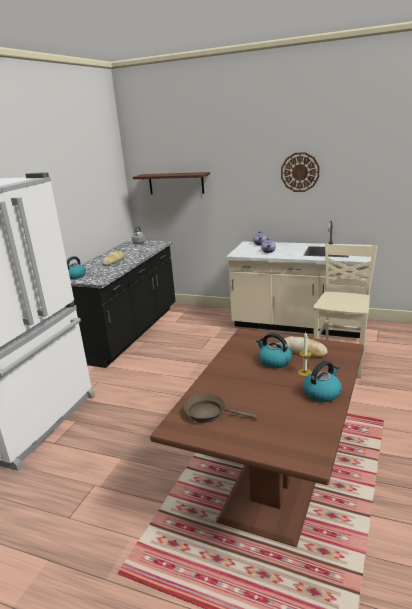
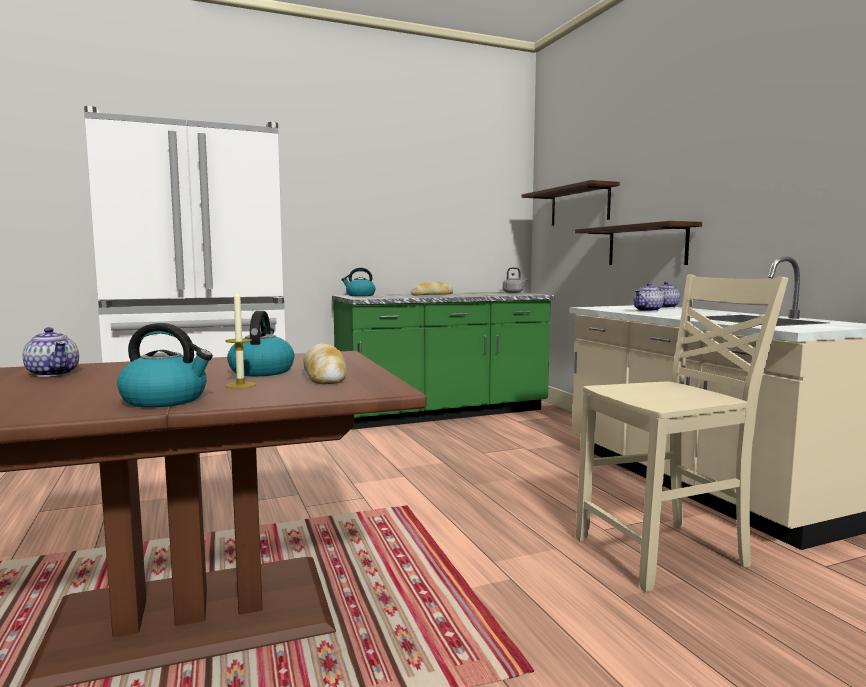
camera: 45 degrees right, 15 degrees down
black counter [70,240,176,368] -> green counter [332,292,554,430]
brown frying pan [184,394,257,423] -> teapot [22,327,79,377]
wall clock [281,152,319,192] -> none
none -> shelf [575,221,702,265]

